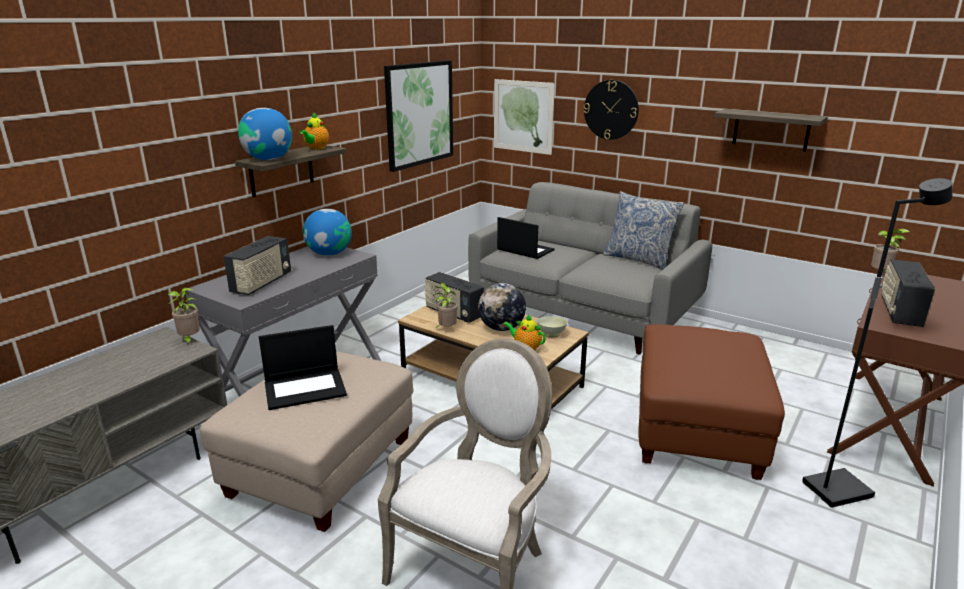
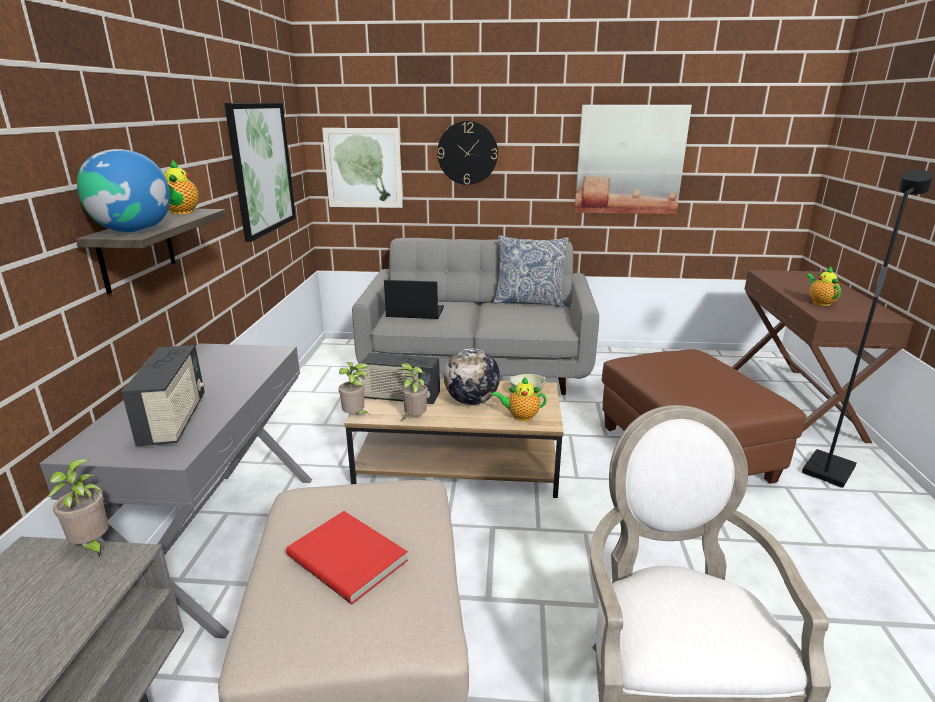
camera: 30 degrees left, 0 degrees up
laptop [259,325,347,410] -> red book [286,511,408,604]
globe [303,209,352,256] -> none
shelf [714,109,828,152] -> picture [574,105,692,214]
potted plant [871,229,910,273] -> potted plant moved to [338,362,369,415]
radio [882,259,935,327] -> teapot [806,266,841,306]

